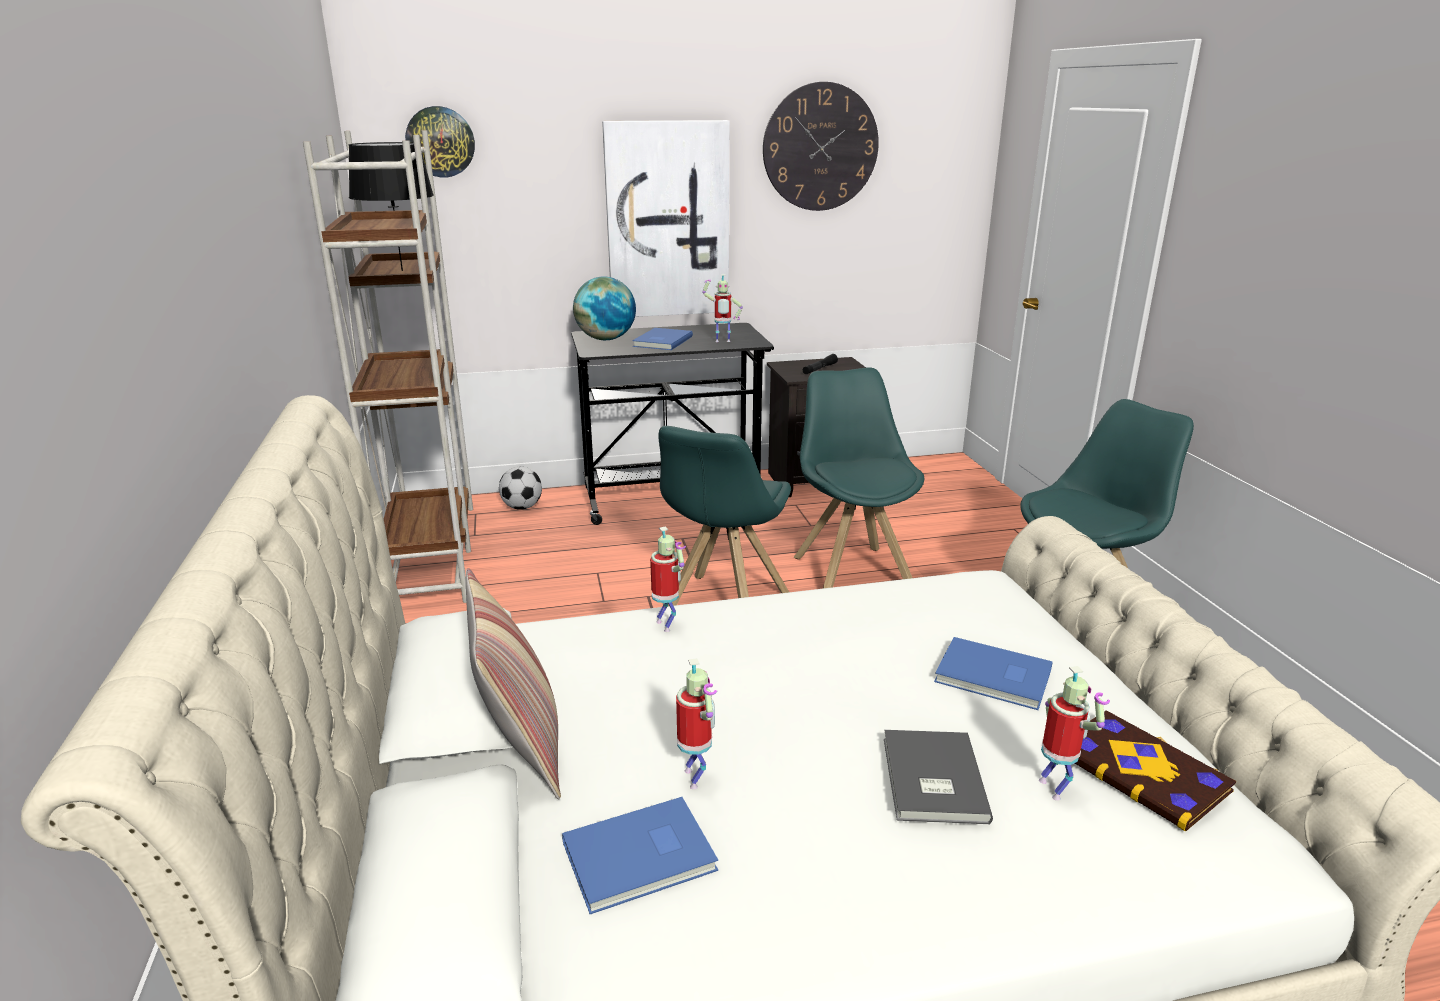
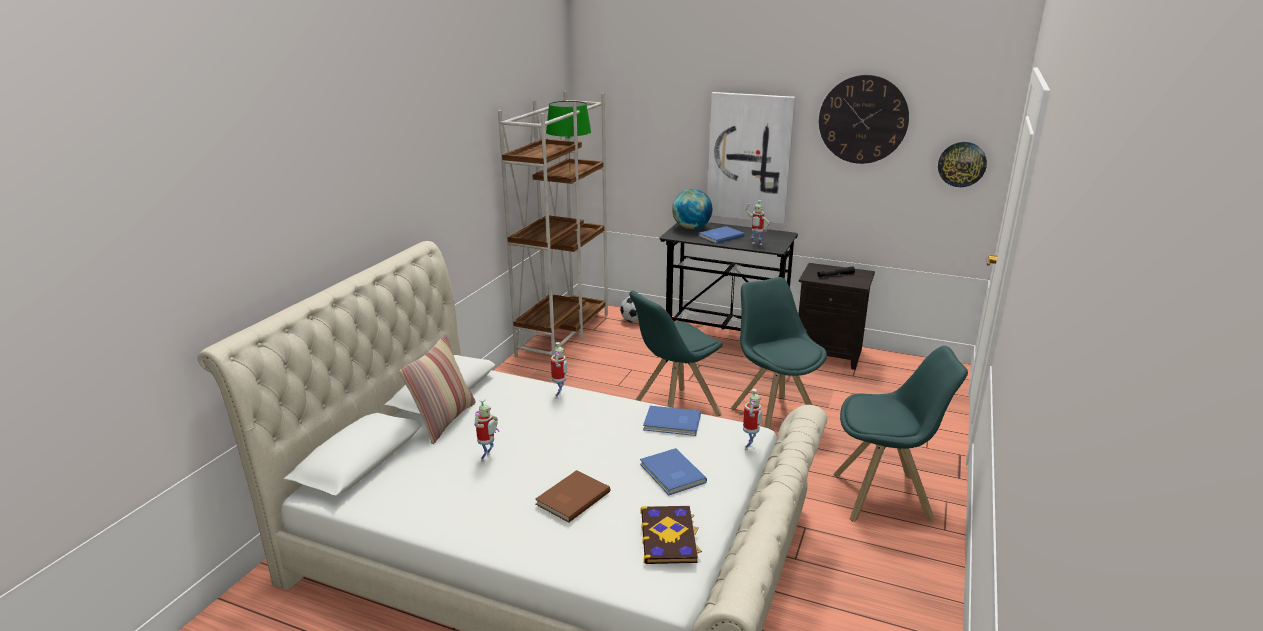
camera: 35 degrees right, 0 degrees up
black table lamp [348,142,434,271] -> green table lamp [546,101,591,165]
wall clock [405,106,475,177] -> wall clock moved to [938,142,987,187]
blue book [562,797,718,914] -> blue book moved to [643,406,701,436]
turquoise chair [794,367,924,588] -> turquoise chair turned 45 degrees counterclockwise [731,277,827,429]
grey book [884,730,993,824] -> brown book [535,470,611,523]
toy robot [1039,666,1110,801] -> toy robot moved to [743,389,762,451]

